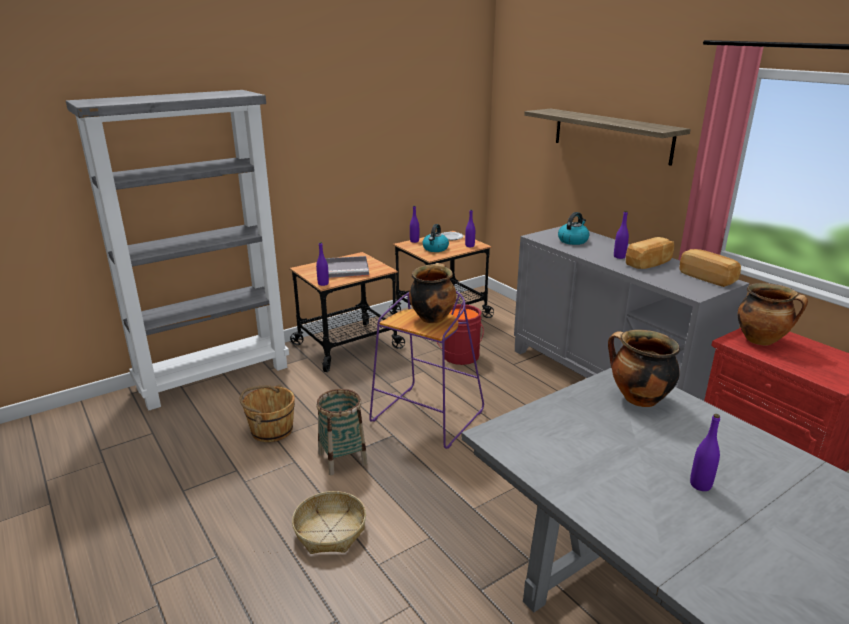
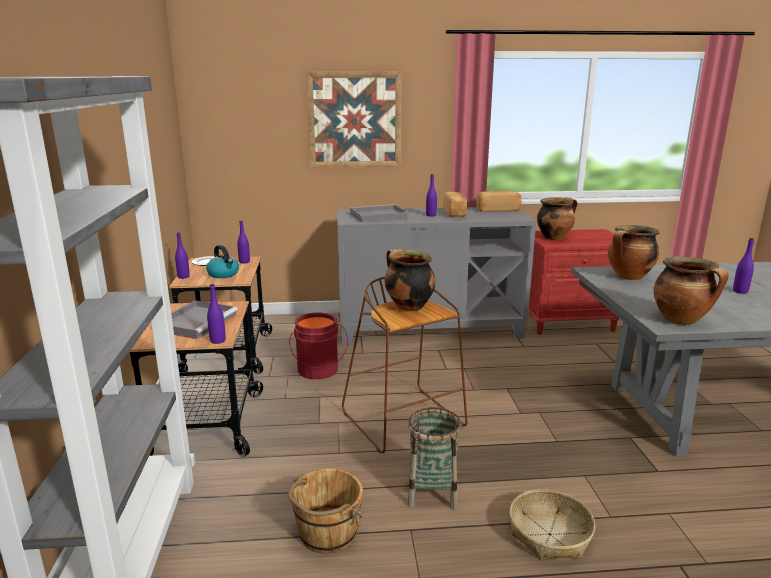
camera: 60 degrees left, 5 degrees down
purple stool [369,291,484,449] -> brown stool [342,277,468,453]
shelf [524,108,691,166] -> picture [306,72,401,168]
kettle [558,212,590,245] -> grey tray [350,205,407,222]
none -> cooking pot [654,256,728,325]

